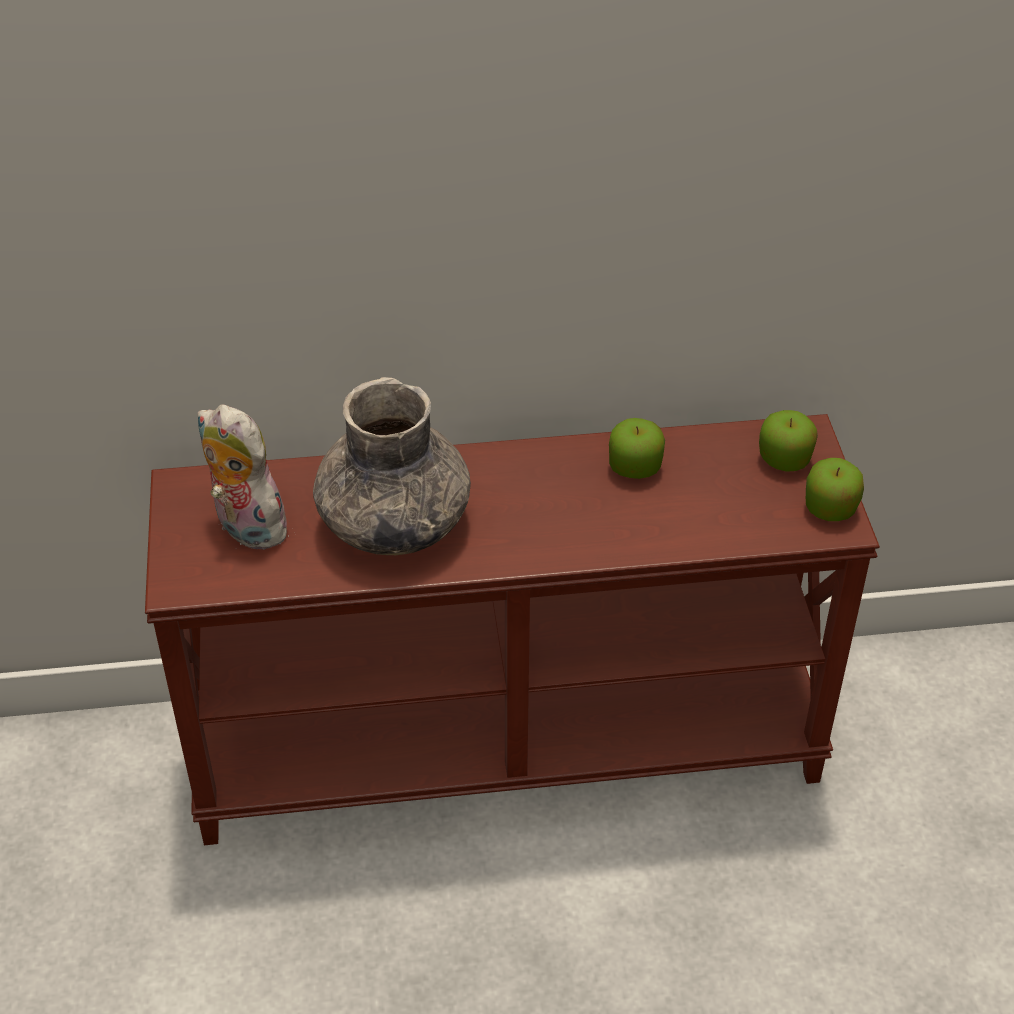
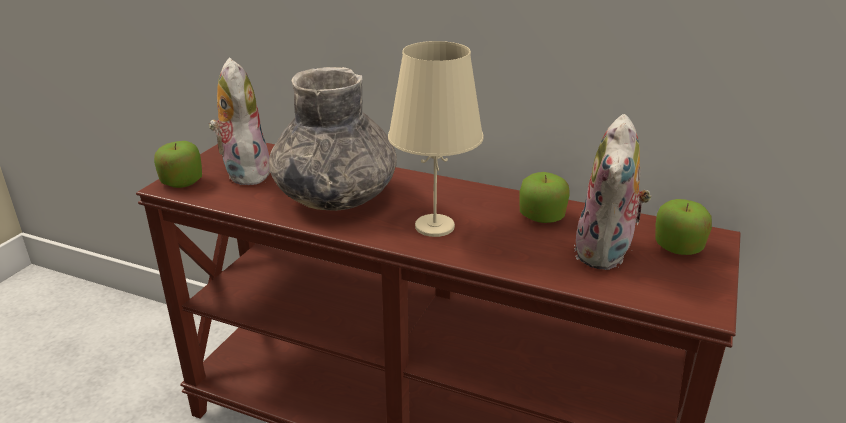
camera: 30 degrees right, 15 degrees down
apple [806,458,864,521] -> apple moved to [154,141,202,188]
none -> beige table lamp [388,41,484,237]
none -> plush toy [574,114,652,270]

